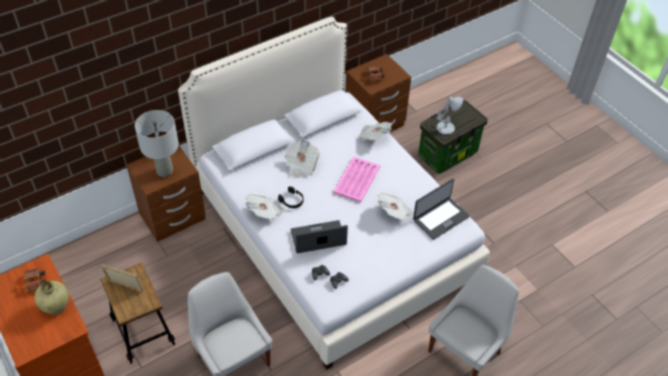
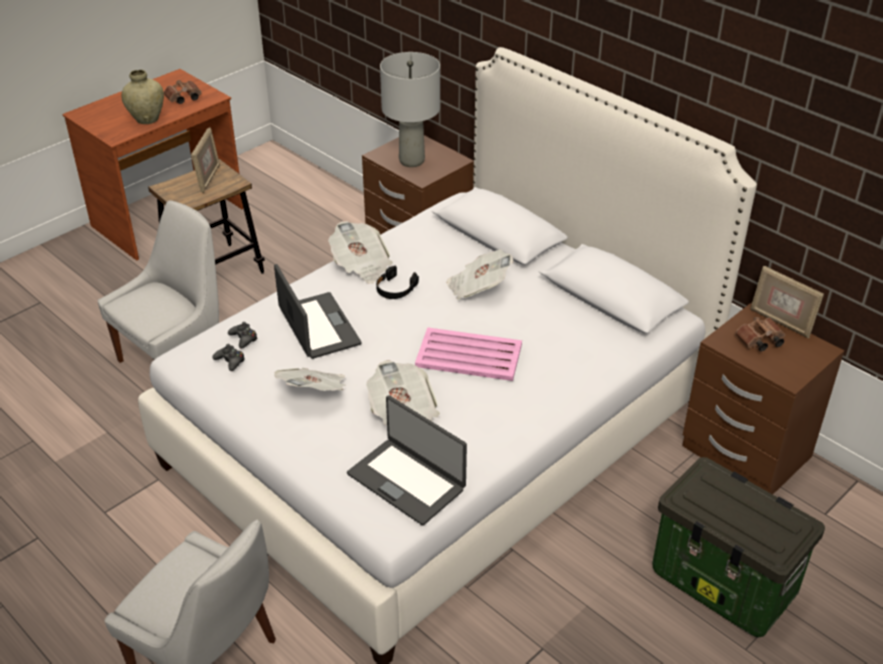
camera: 80 degrees right, 10 degrees down
newspaper [358,122,392,140] -> newspaper moved to [274,368,346,391]
white table lamp [436,97,463,135] -> none
none -> picture frame [750,266,824,338]

